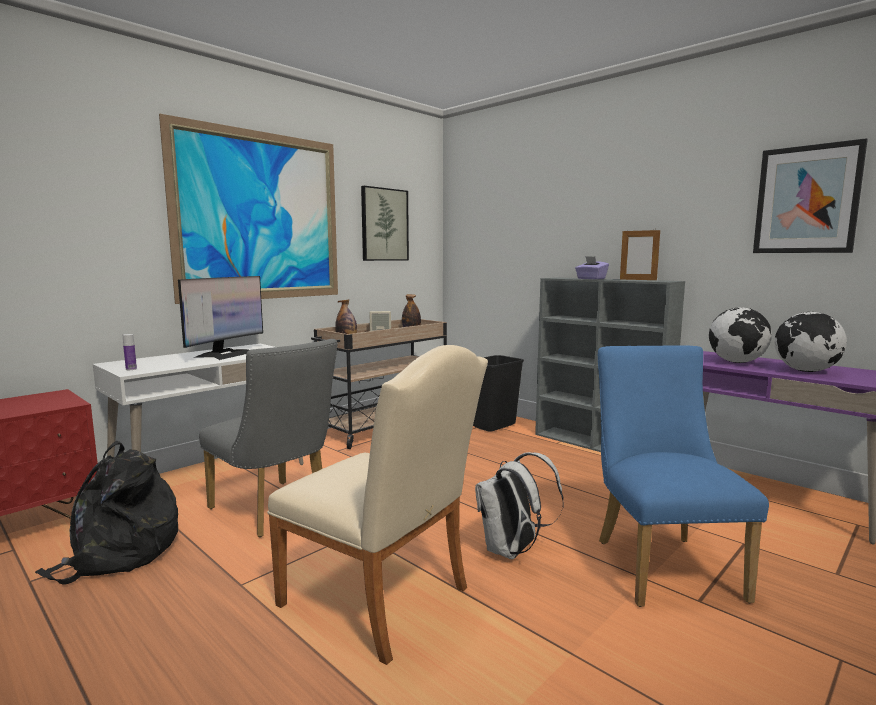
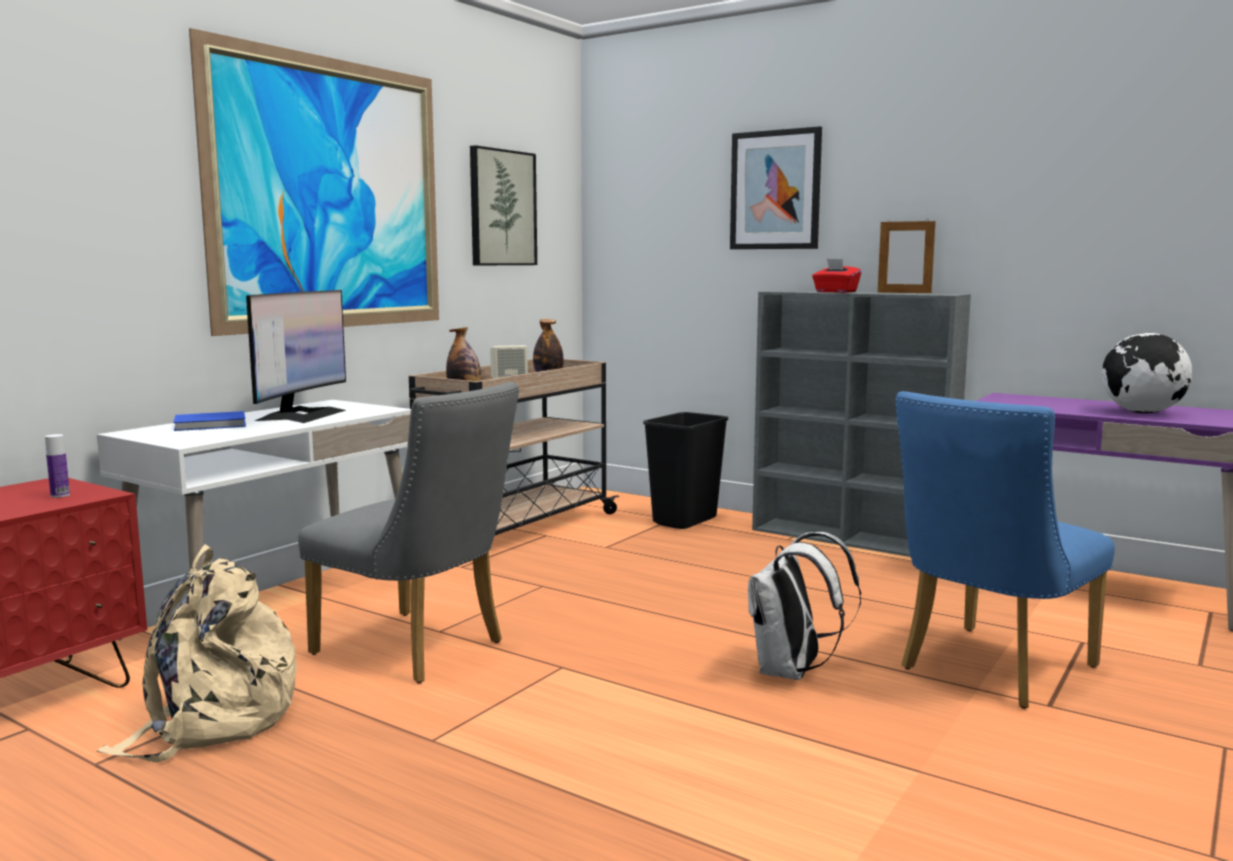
camera: 10 degrees left, 0 degrees up
black backpack [35,441,178,585] -> beige backpack [97,545,297,762]
bottle [123,334,137,370] -> bottle moved to [45,434,70,498]
beige chair [267,345,488,665] -> none
purple tissue box [575,256,609,279] -> red tissue box [812,259,862,293]
blue chair [598,345,769,607] -> blue chair turned 120 degrees counterclockwise [896,391,1115,709]
globe [709,307,772,363] -> none
picture [753,138,868,253] -> picture moved to [730,126,822,249]
none -> blue book [173,411,246,431]

